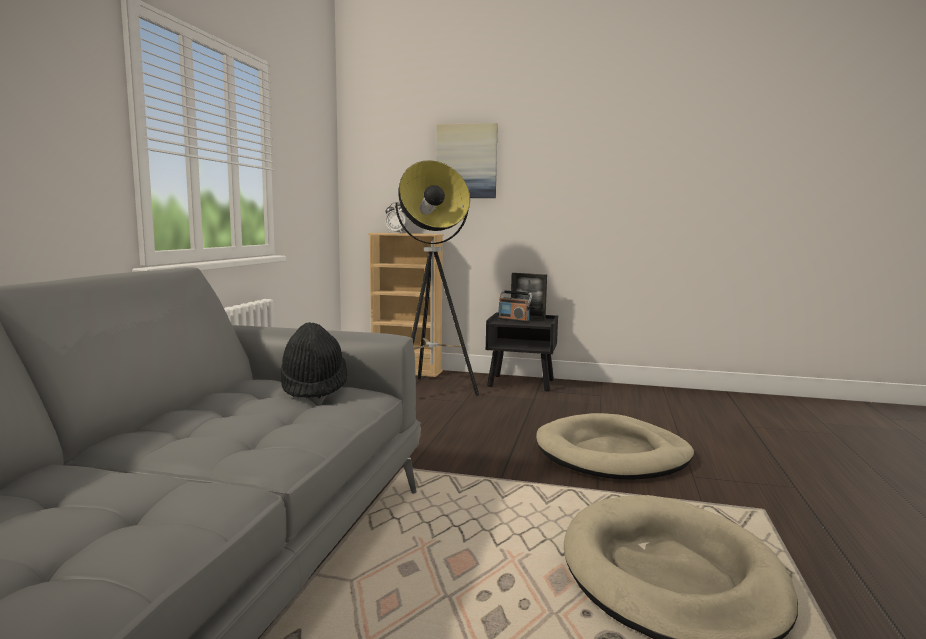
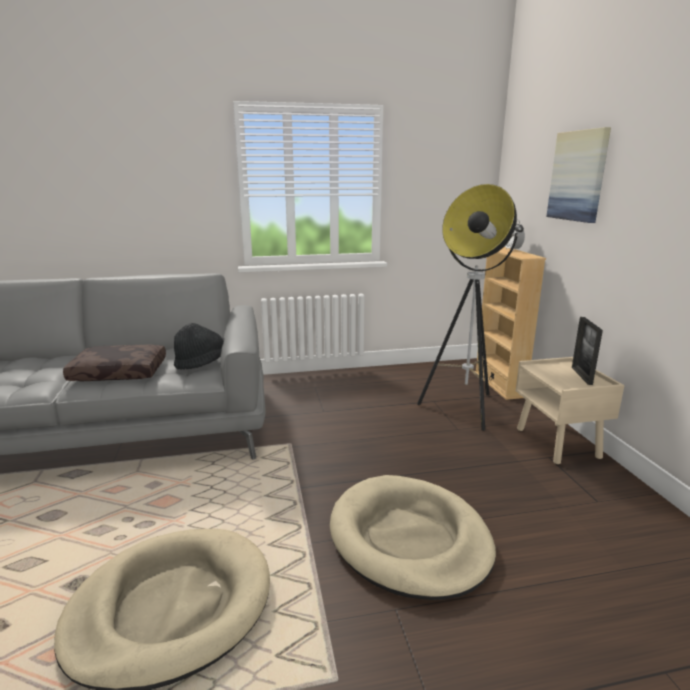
camera: 65 degrees right, 10 degrees up
black nightstand [486,313,558,391] -> beige nightstand [516,357,625,464]
radio [498,290,533,322] -> none
none -> brown pillow [63,345,166,381]

